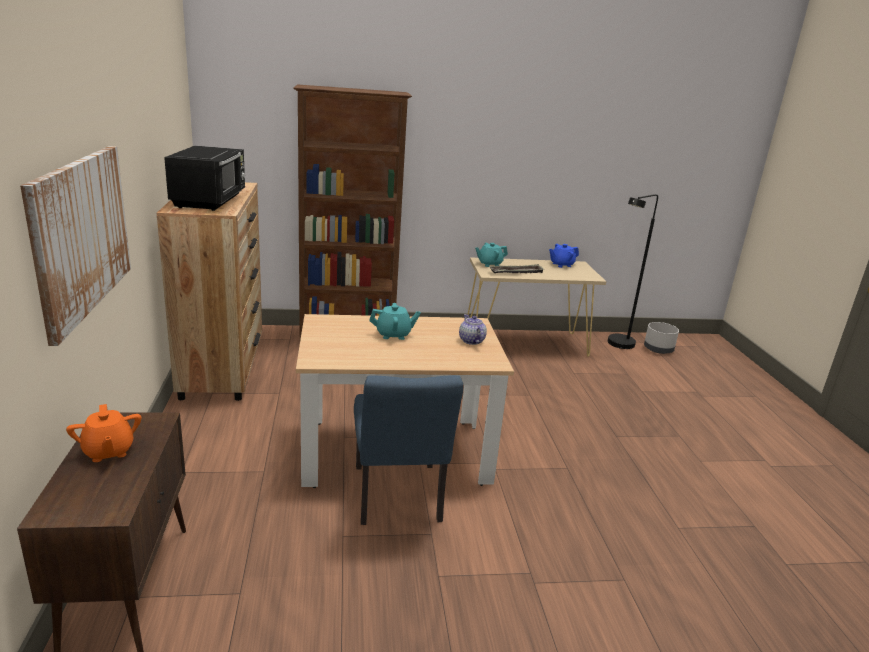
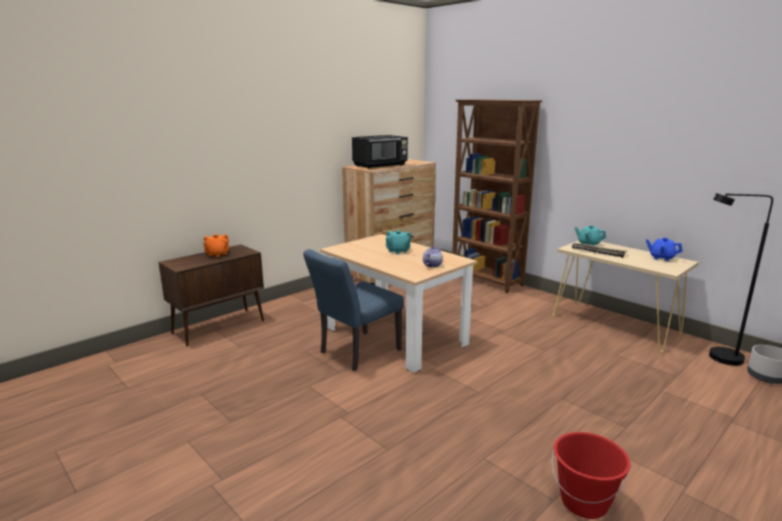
camera: 55 degrees right, 5 degrees down
picture [20,146,131,346] -> none
none -> red bucket [552,432,630,519]

